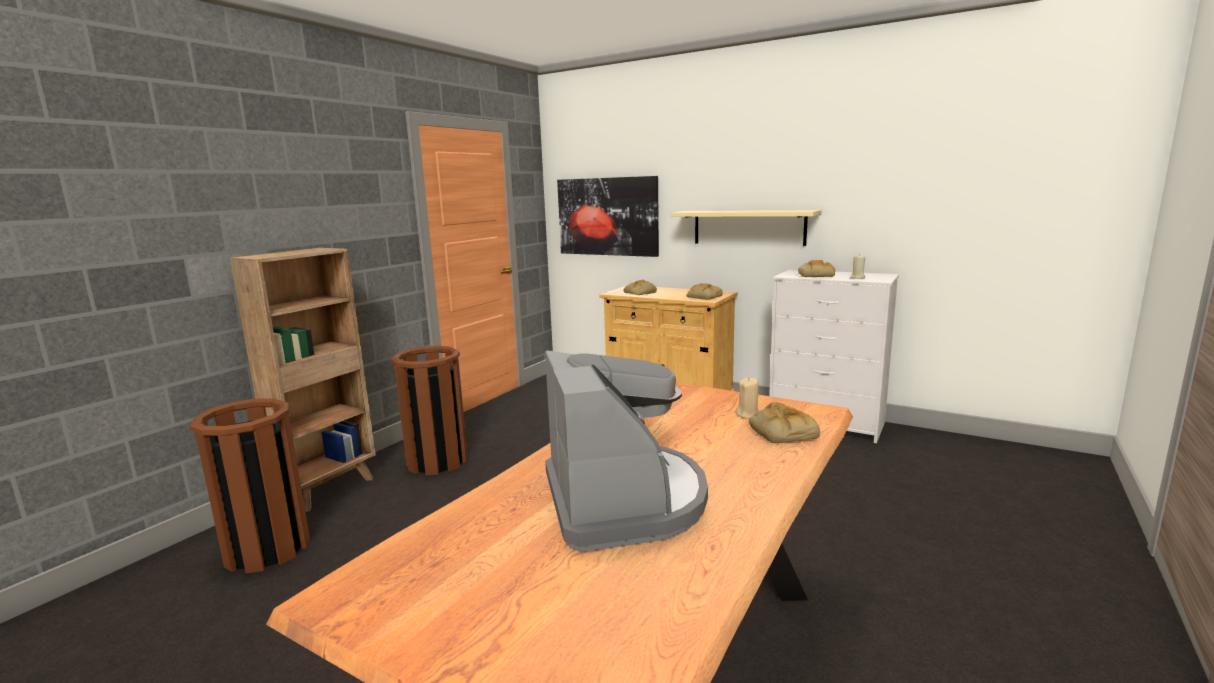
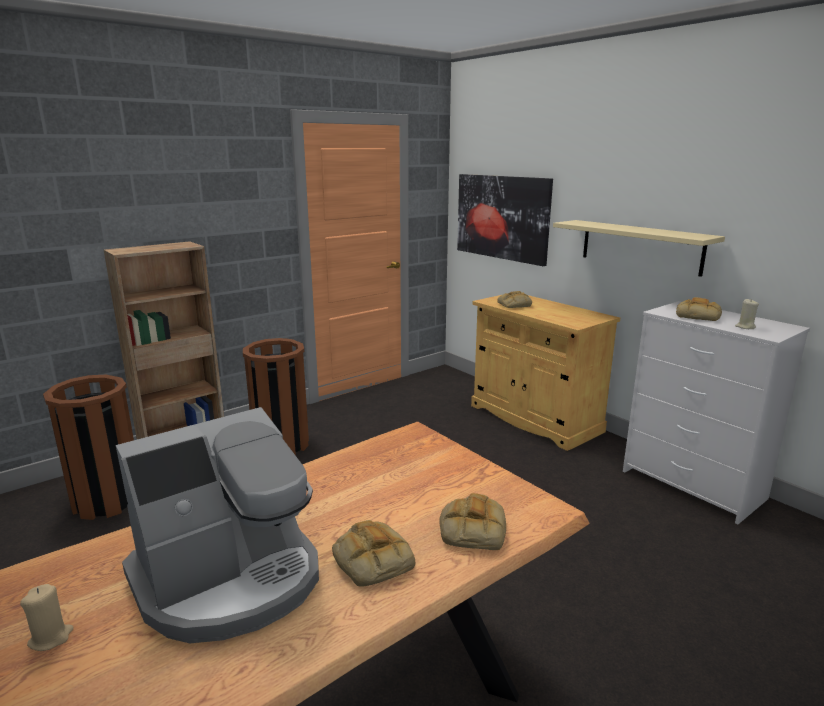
camera: 20 degrees right, 5 degrees up
coffee machine [545,350,708,552] -> coffee machine turned 45 degrees clockwise [116,407,319,643]
bread [686,283,723,300] -> bread moved to [332,520,415,587]
beige candle [735,377,759,418] -> beige candle moved to [20,584,74,651]

